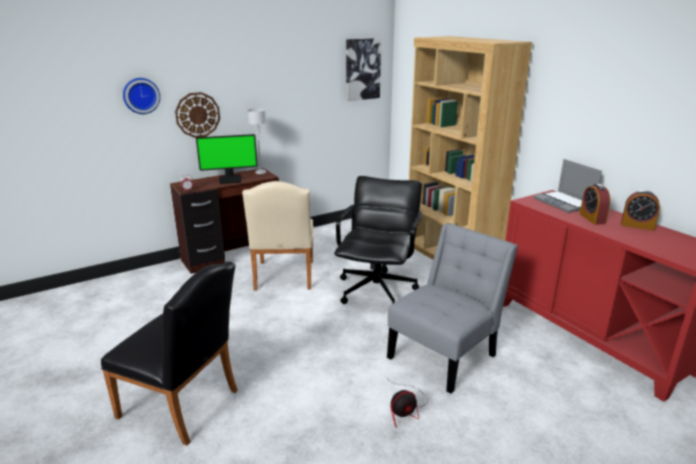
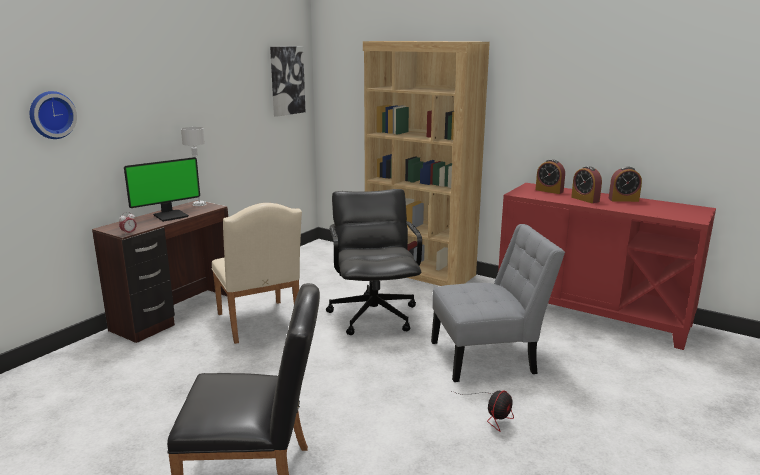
camera: 25 degrees left, 5 degrees down
wall clock [175,92,220,138] -> none
grey chair [387,223,518,394] -> grey chair turned 60 degrees clockwise [431,224,565,382]
laptop [534,159,602,213] -> alarm clock [535,159,565,194]

